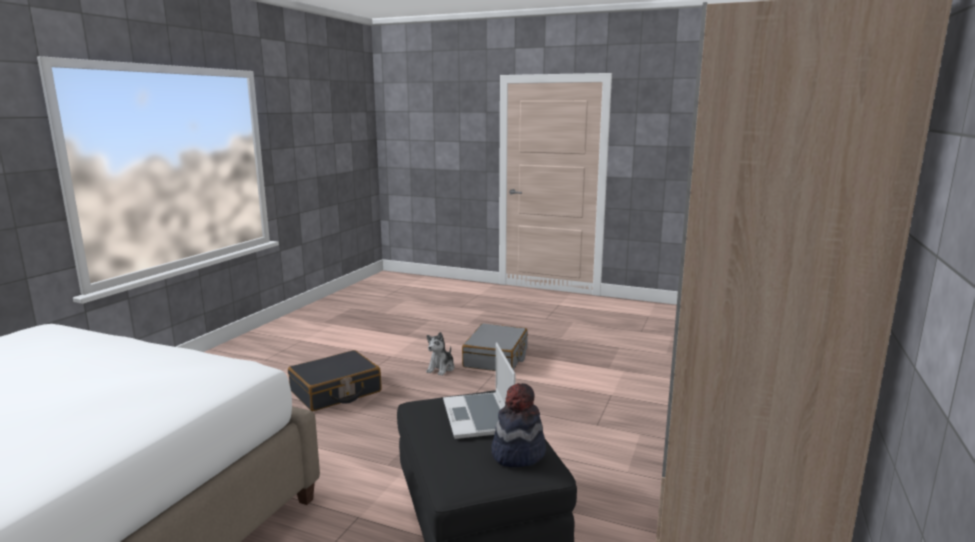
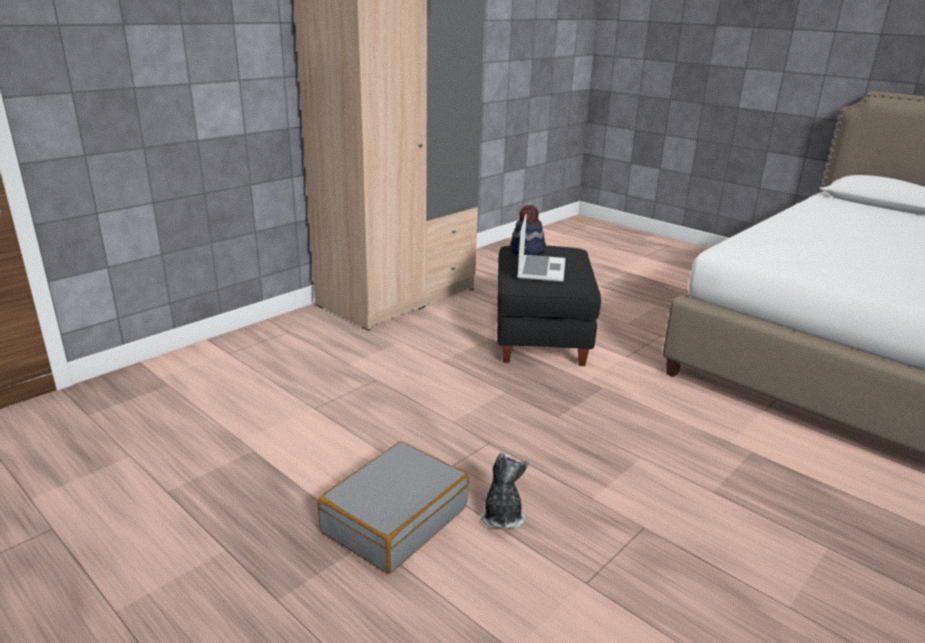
camera: 160 degrees left, 10 degrees up
black suitcase [288,350,381,411] -> none
plush toy [426,332,454,376] -> plush toy turned 45 degrees counterclockwise [480,452,529,529]

